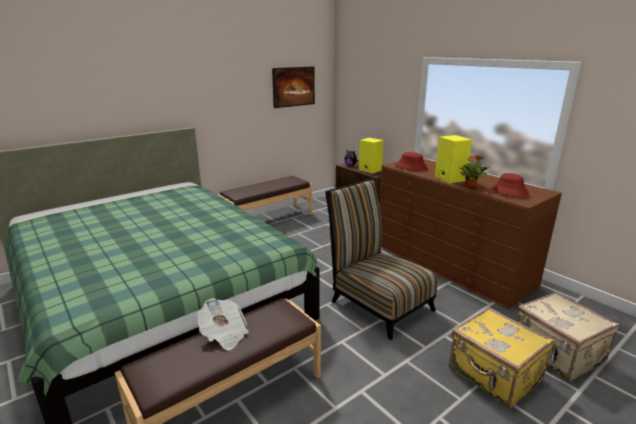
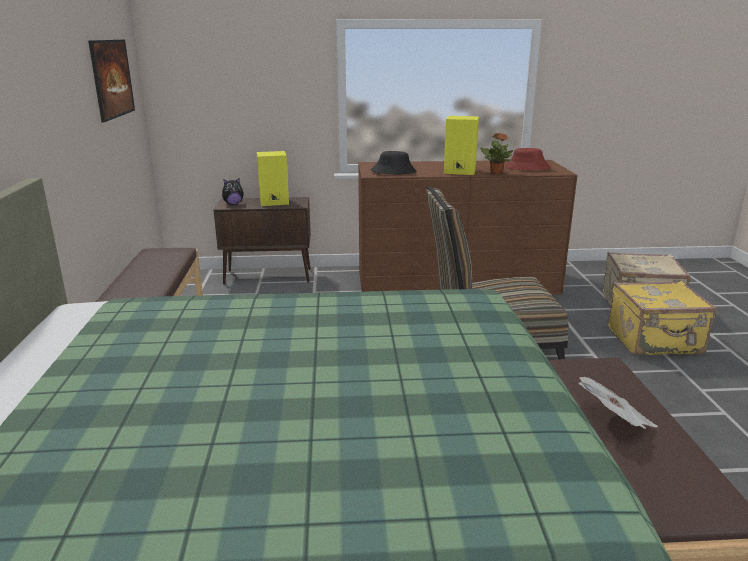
camera: 55 degrees left, 0 degrees up
red hat [395,152,428,171] -> black hat [371,151,417,174]

